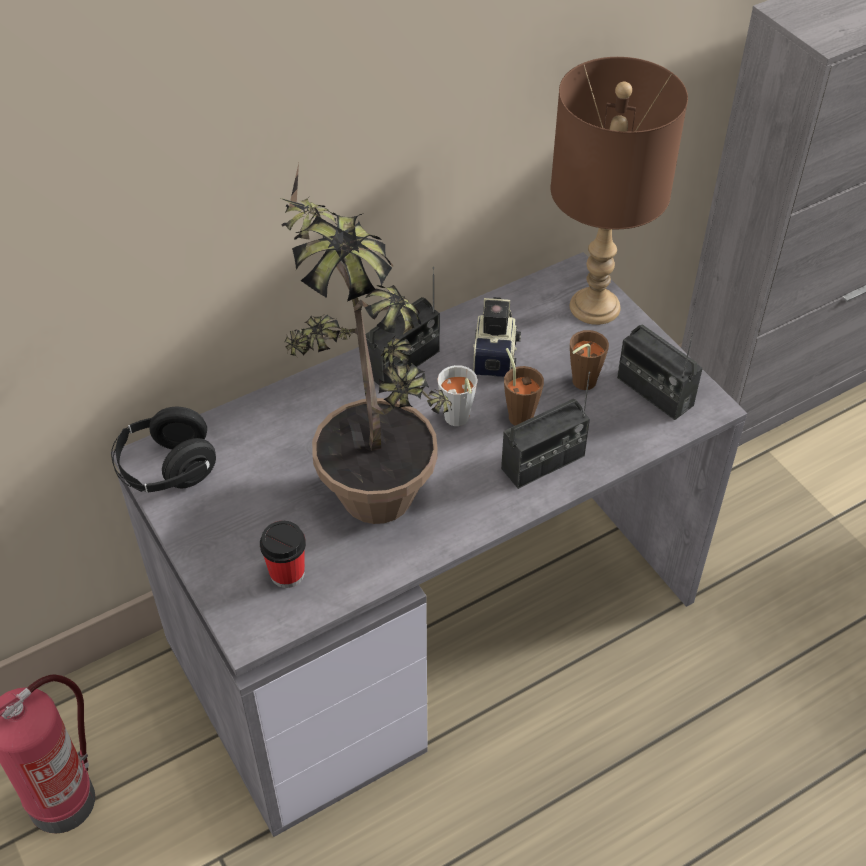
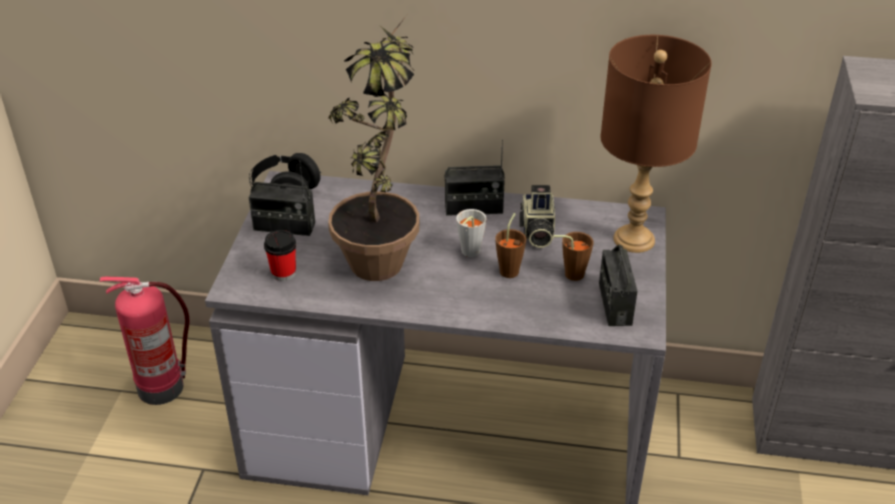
camera: 40 degrees right, 10 degrees down
camera [473,297,521,377] -> camera turned 135 degrees clockwise [520,185,555,248]
radio [501,372,590,489] -> radio moved to [249,161,315,236]

